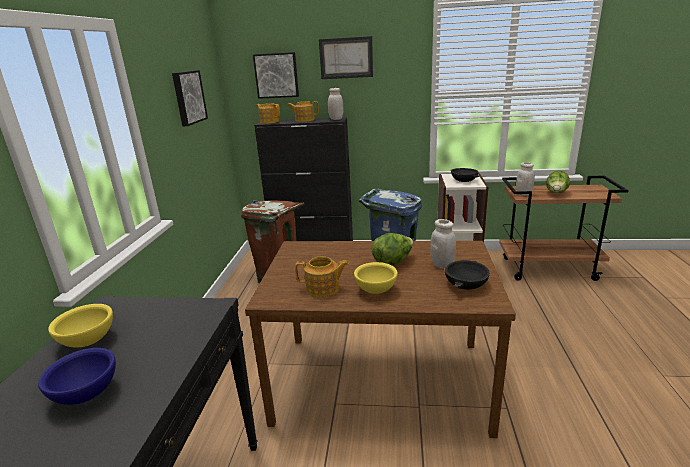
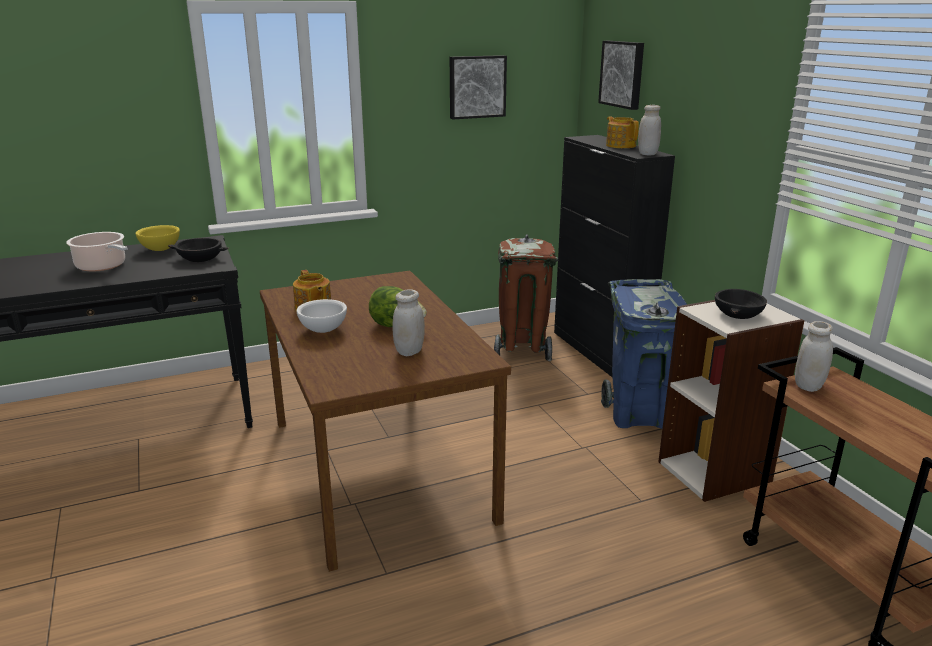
camera: 60 degrees right, 0 degrees up
blue bowl [38,348,116,405] -> cooking pot [66,232,128,271]
teapot [256,103,280,124] -> none
picture [319,36,373,79] -> none
yellow bowl [354,262,398,294] -> white bowl [296,299,347,333]
black bowl [445,260,490,290] -> black bowl moved to [168,238,229,262]
lettuce [546,171,570,193] -> none

